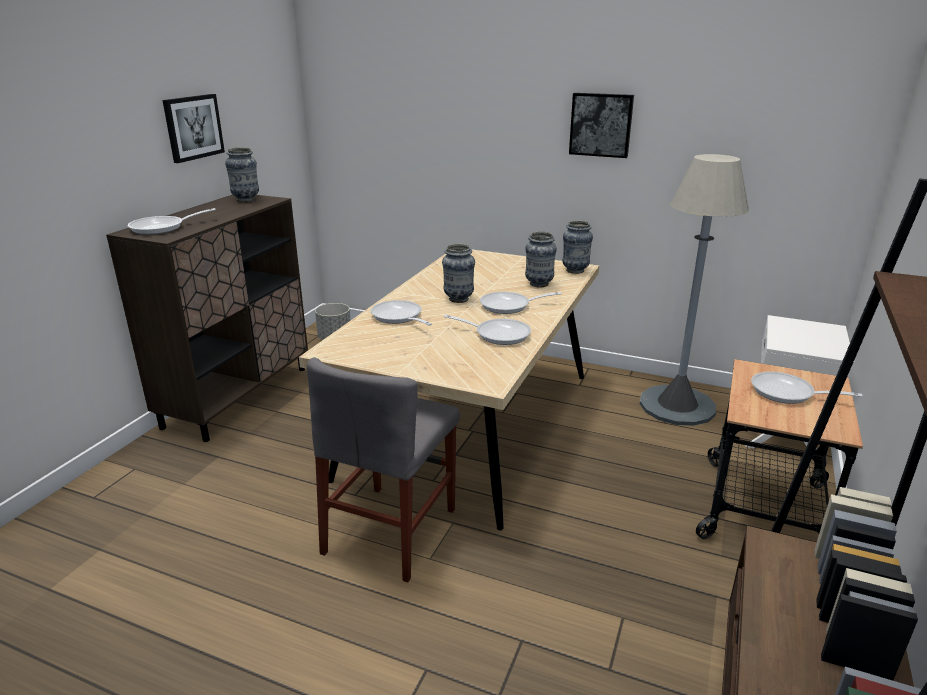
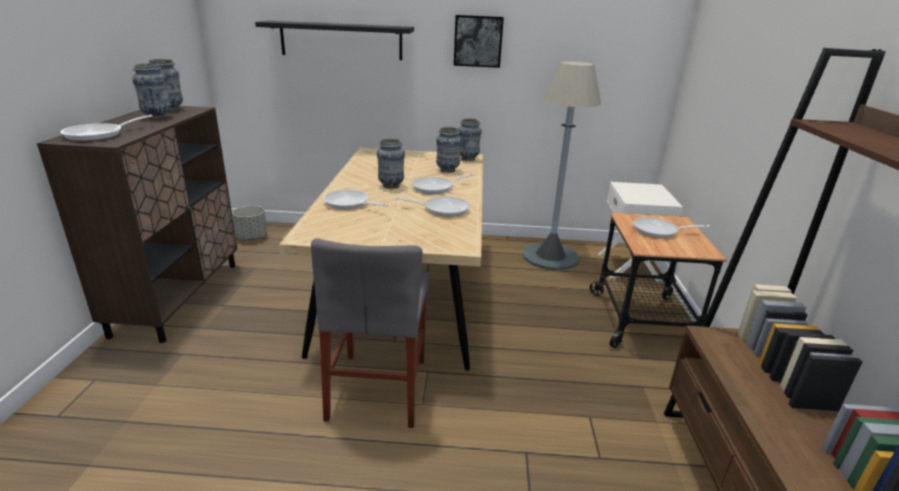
camera: 20 degrees left, 0 degrees up
picture [163,94,225,163] -> none
none -> vase [132,63,171,119]
none -> black shelf [255,21,414,60]

